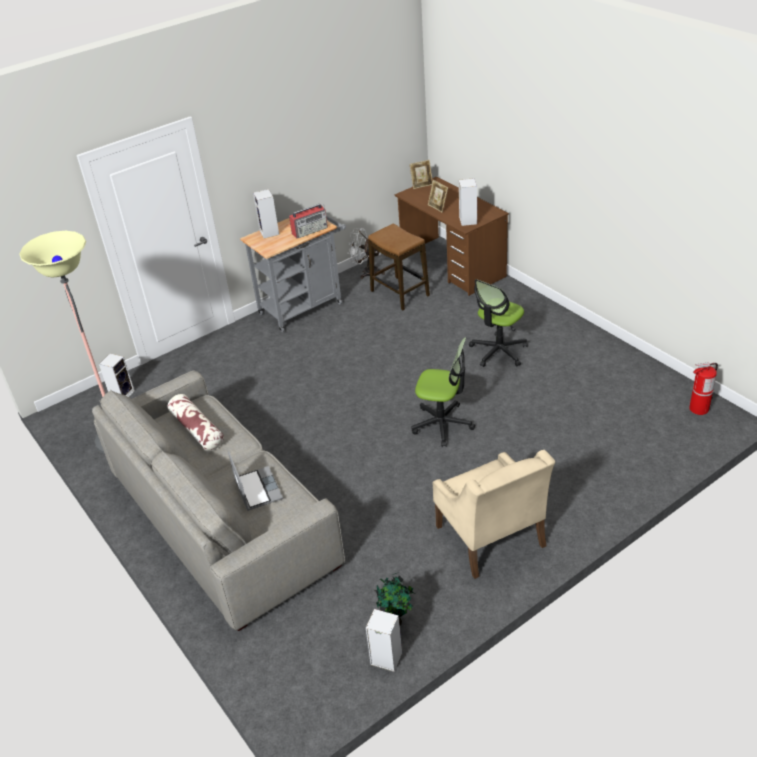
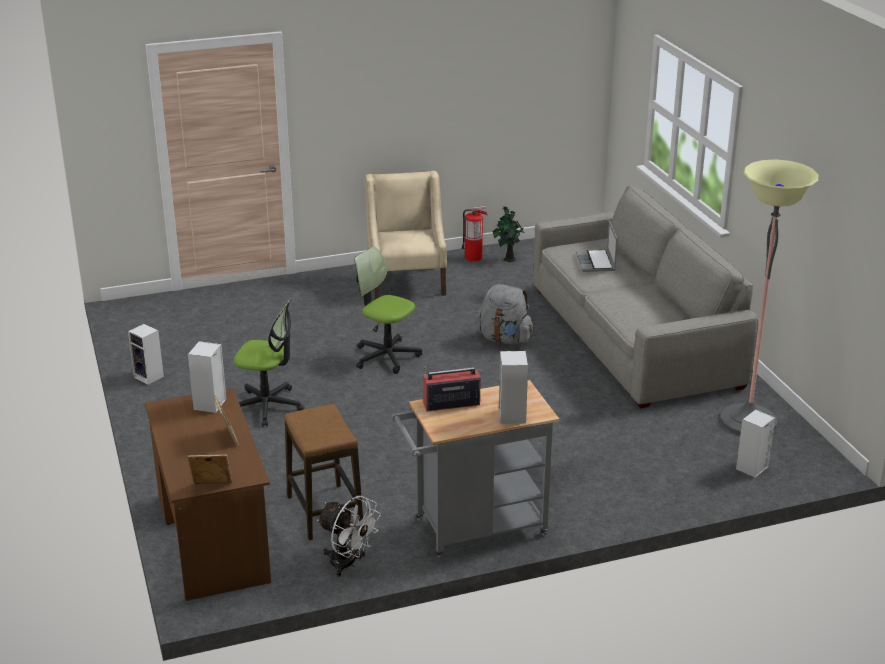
camera: 165 degrees left, 10 degrees down
pillow [168,394,224,451] -> none
speaker [366,609,402,672] -> speaker moved to [128,324,164,385]
office chair [469,279,528,367] -> office chair turned 45 degrees clockwise [234,299,305,427]
fire extinguisher [689,363,718,415] -> fire extinguisher moved to [461,206,487,261]
none -> grey backpack [475,284,533,344]

